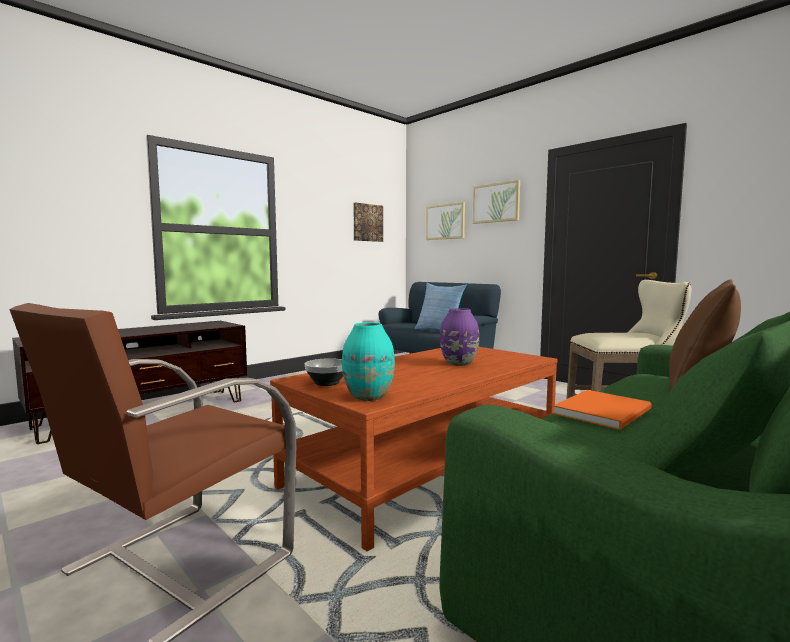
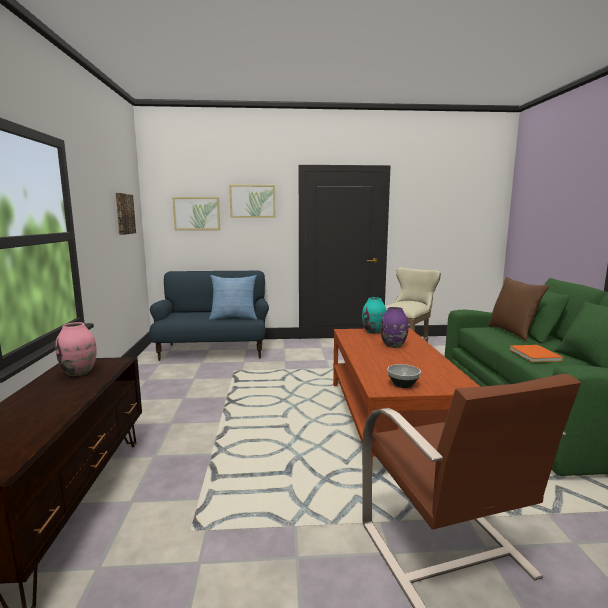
camera: 50 degrees left, 5 degrees up
turquoise vase [342,322,395,401] -> turquoise vase moved to [362,297,387,334]
none -> pink vase [56,322,97,376]

